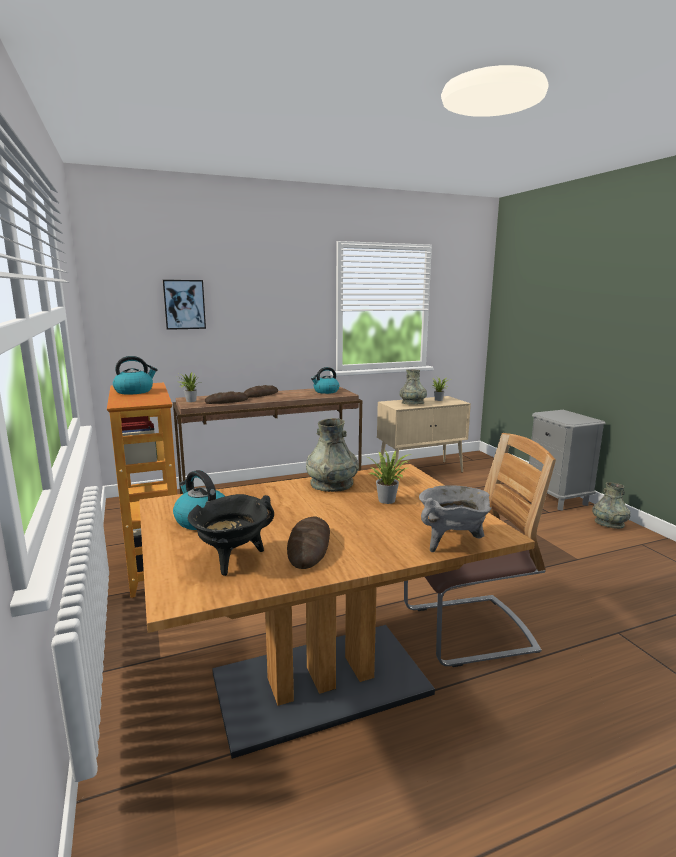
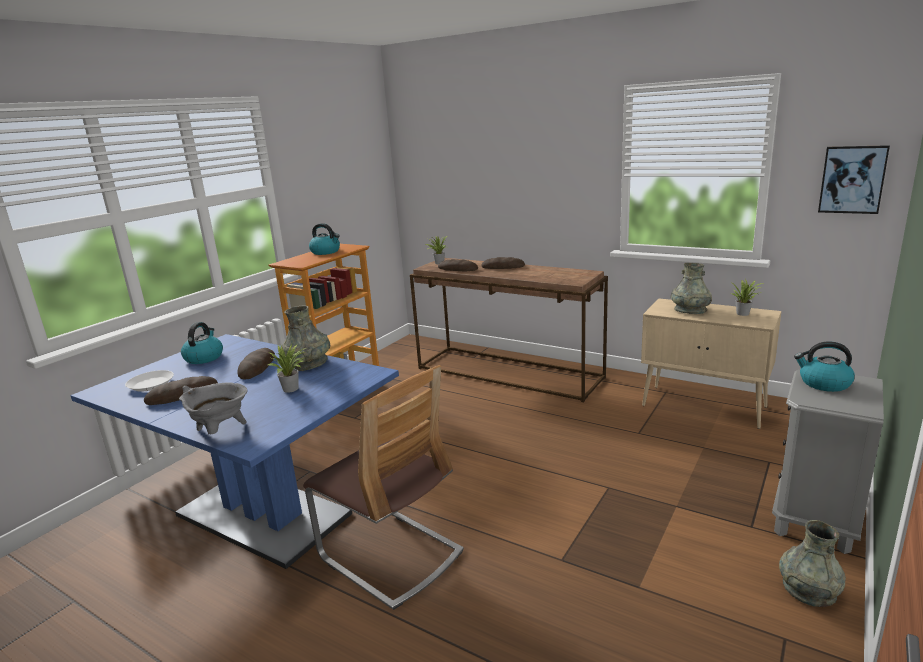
camera: 55 degrees right, 5 degrees up
brown dining table [139,464,535,759] -> blue dining table [70,334,399,569]
picture [163,280,206,330] -> picture moved to [818,145,890,214]
black cooking pot [188,494,274,576] -> white plate [125,370,174,392]
kettle [311,367,339,394] -> kettle moved to [794,341,855,392]
none -> bread [238,348,275,379]

